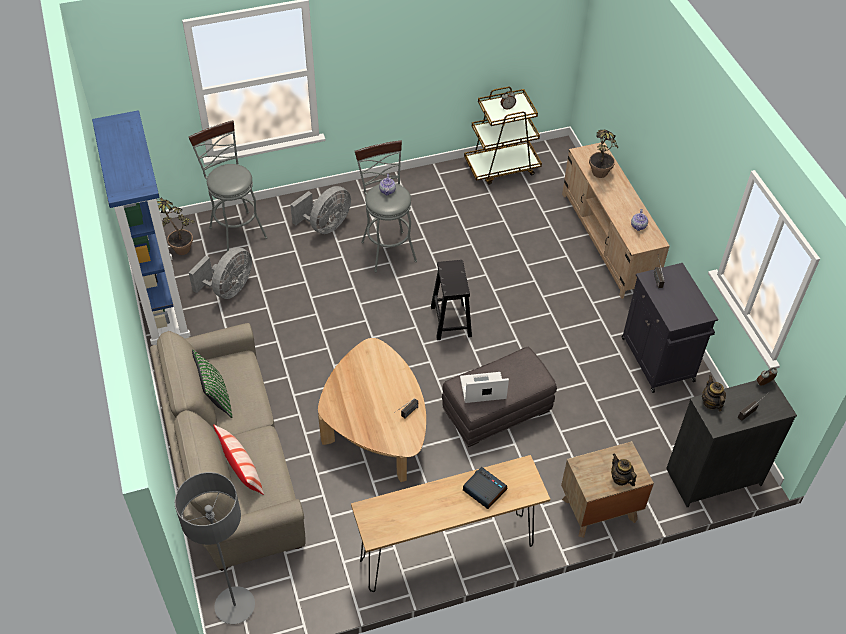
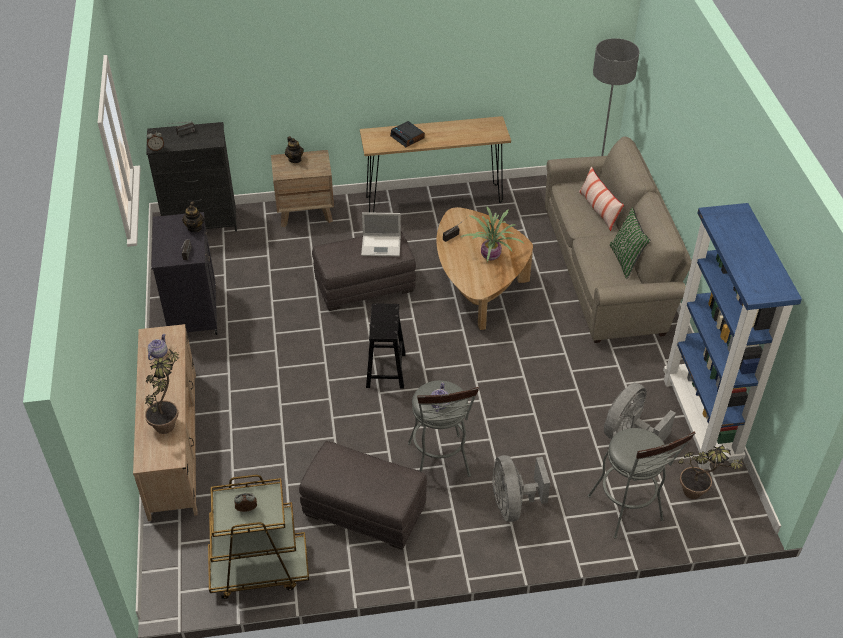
camera: 170 degrees left, 5 degrees down
grey fan [290,186,351,234] -> grey fan turned 60 degrees counterclockwise [492,455,550,522]
teapot [702,375,726,411] -> teapot moved to [182,202,204,232]
none -> grey ottoman [299,441,427,550]
none -> potted plant [460,207,524,262]

